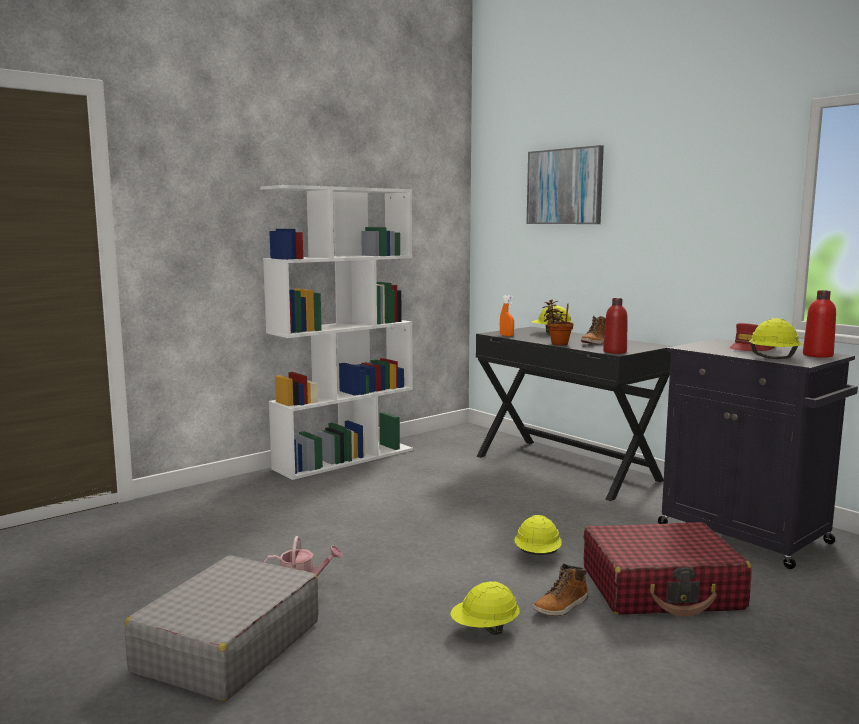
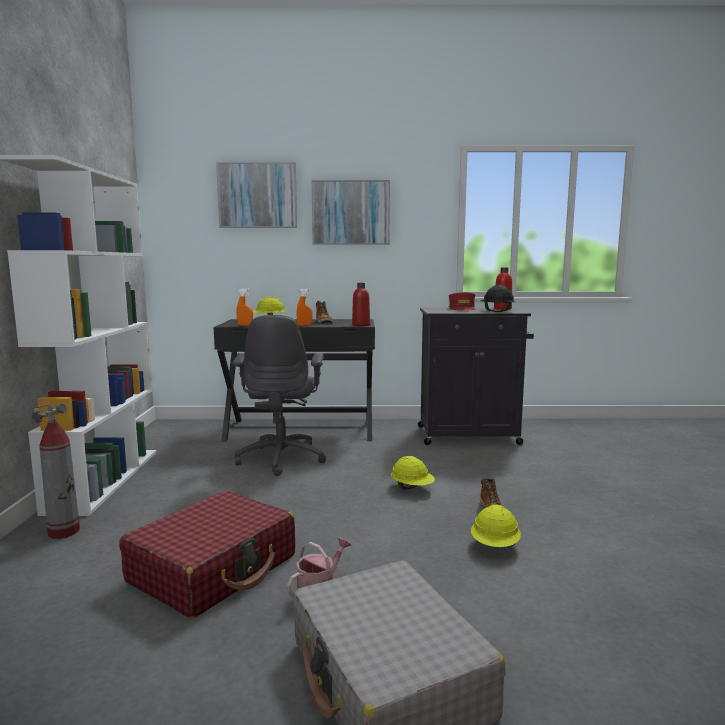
camera: 50 degrees left, 0 degrees up
potted plant [543,300,573,345] -> orange spray bottle [296,288,313,326]
red suitcase [584,522,752,616] -> red suitcase moved to [119,491,295,619]
yellow hard hat [749,318,802,359] -> black hard hat [480,285,515,312]
none -> fire extinguisher [31,403,80,539]
none -> grey office chair [233,315,326,476]
none -> picture [312,180,390,245]

